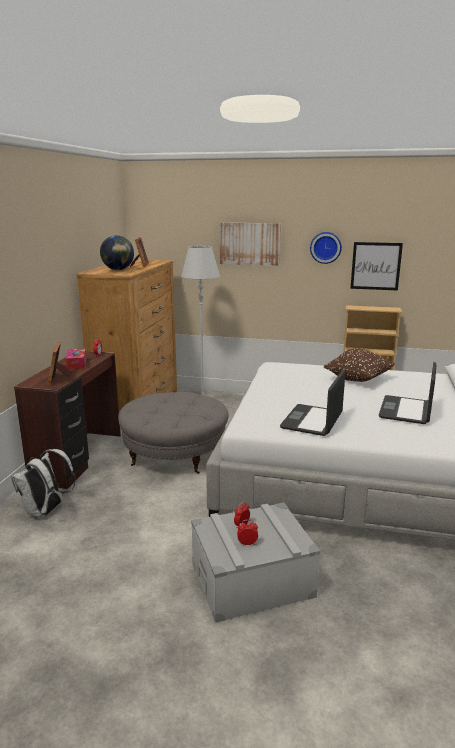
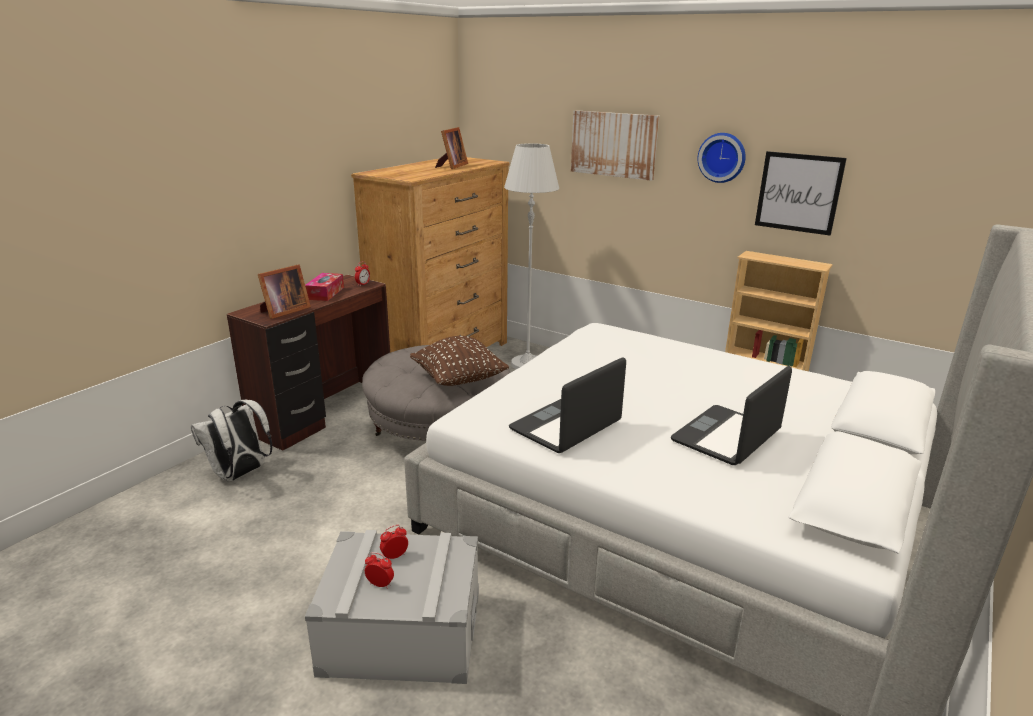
camera: 20 degrees right, 5 degrees up
picture frame [47,342,72,386] -> picture frame turned 150 degrees counterclockwise [258,264,311,319]
globe [100,236,134,270] -> none
brown pillow [324,348,395,382] -> brown pillow moved to [410,336,509,386]

